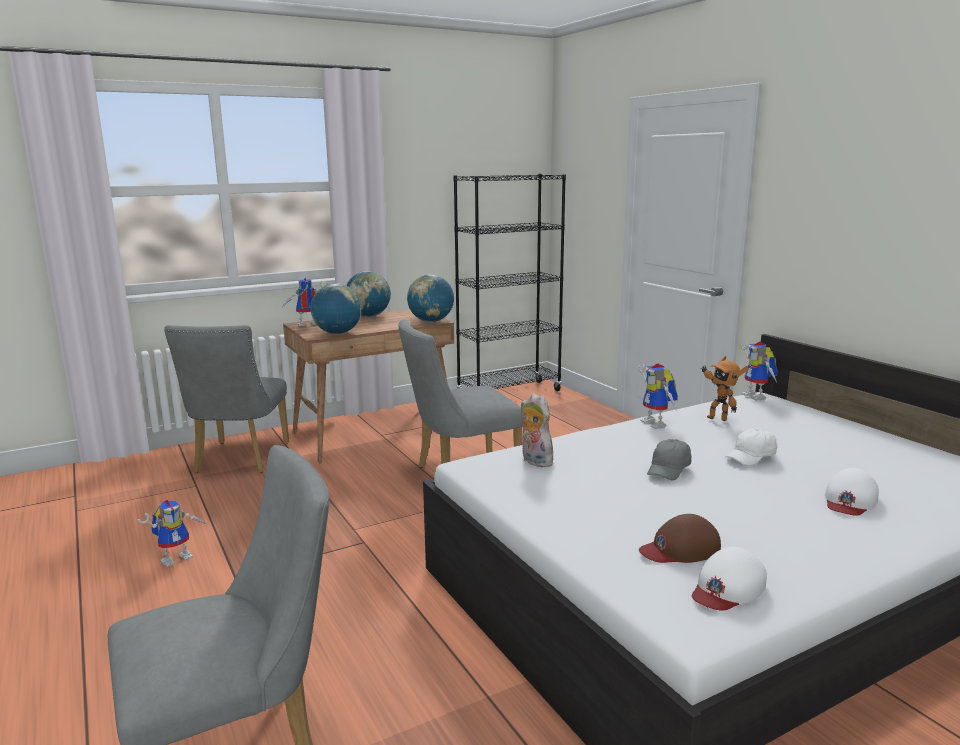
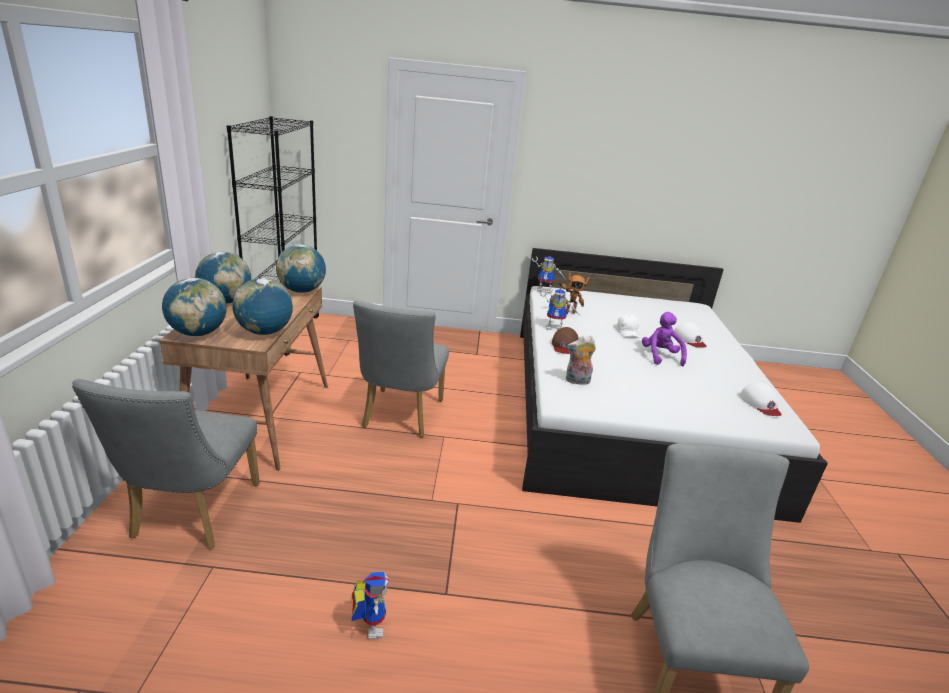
camera: 60 degrees left, 10 degrees up
grey chair [164,325,289,473] -> grey chair turned 60 degrees clockwise [72,379,260,549]
toy robot [281,278,328,326] -> globe [162,278,227,336]
brown cap [639,514,721,563] -> brown cap moved to [552,327,579,354]
grey cap [647,439,691,480] -> none
none -> purple plush toy [642,312,687,367]

